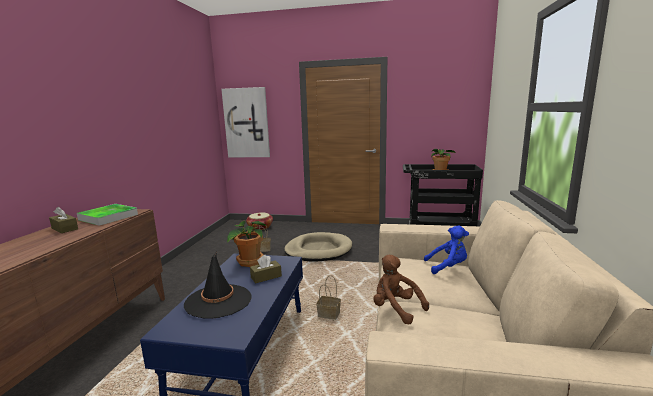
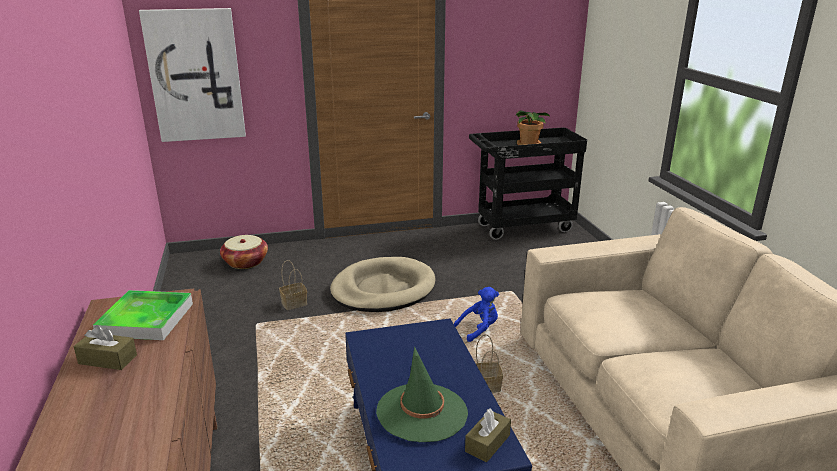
camera: 25 degrees left, 10 degrees up
black hat [184,252,252,319] -> green hat [376,346,468,442]
potted plant [227,220,266,267] -> none
brown tissue box [250,255,282,283] -> brown tissue box moved to [465,409,511,462]
brown plush toy [373,255,429,324] -> none
blue plush toy [424,225,469,274] -> blue plush toy moved to [454,287,499,342]

